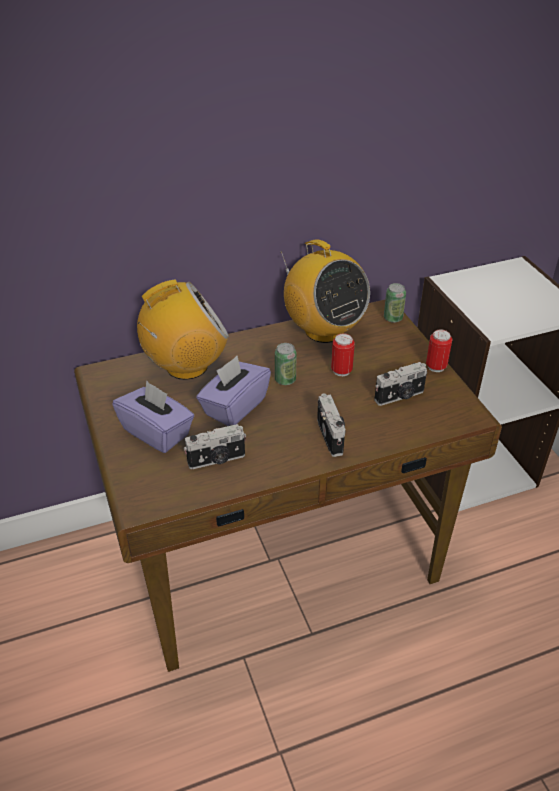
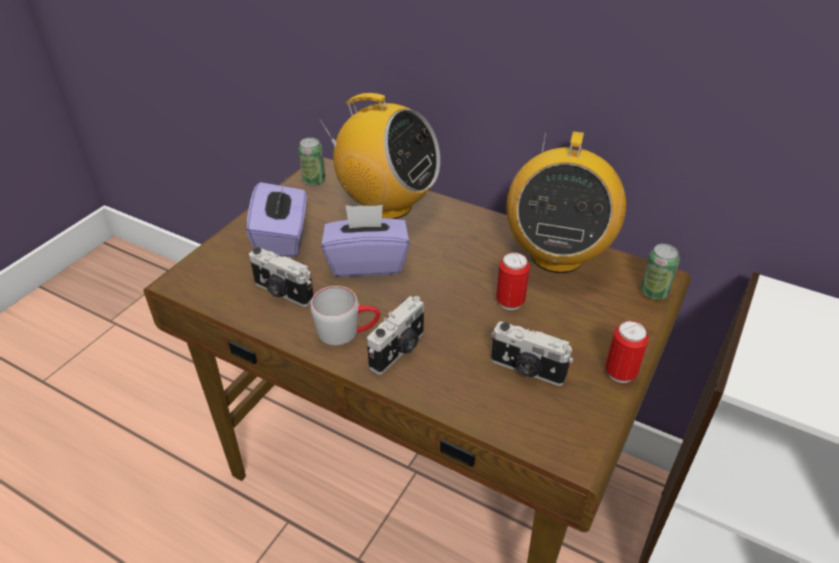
camera: 50 degrees right, 0 degrees up
can [275,343,297,385] -> can moved to [298,138,325,186]
none -> grey mug [310,286,380,346]

